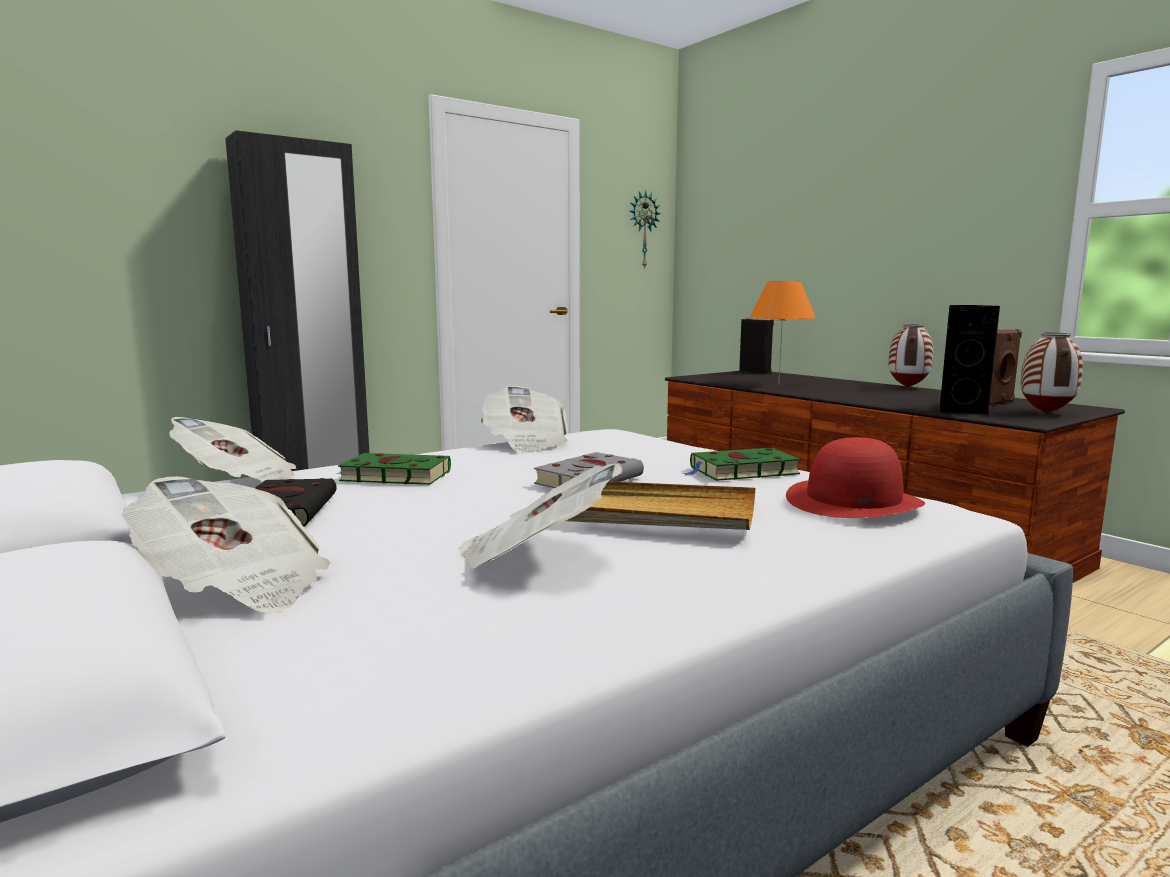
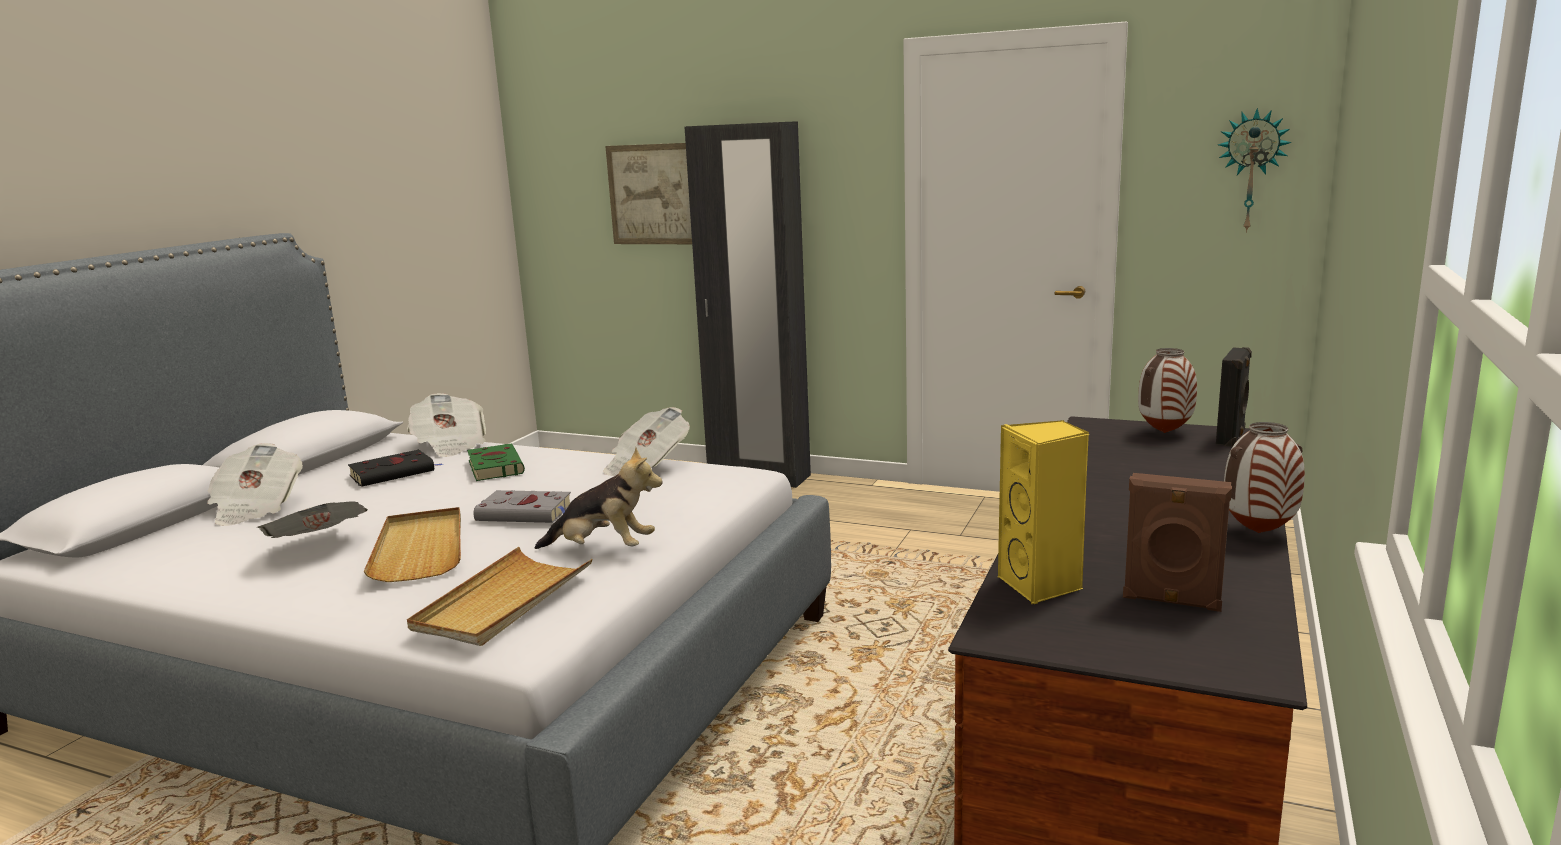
camera: 60 degrees right, 5 degrees up
green book [682,448,801,481] -> plush toy [534,447,663,549]
orange table lamp [749,281,816,385] -> none
red hat [786,437,925,518] -> beige tray [407,547,593,646]
black speaker [940,305,1000,414] -> yellow speaker [998,420,1089,604]
vase [1021,333,1083,413] -> vase moved to [1138,348,1197,433]
none -> picture [605,143,692,244]

